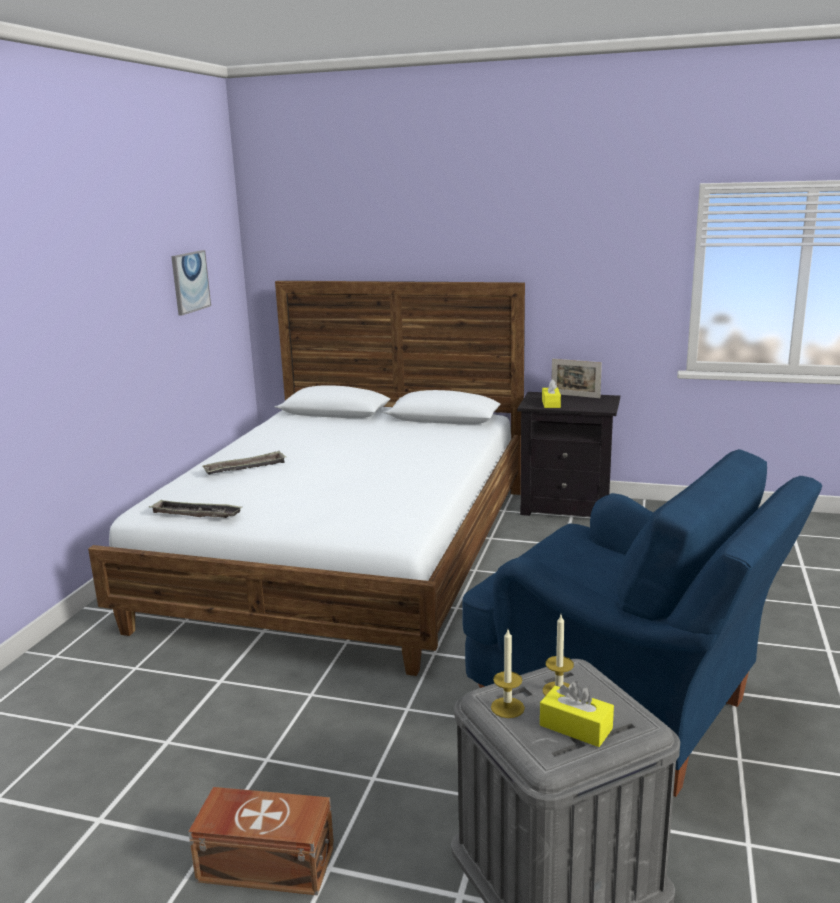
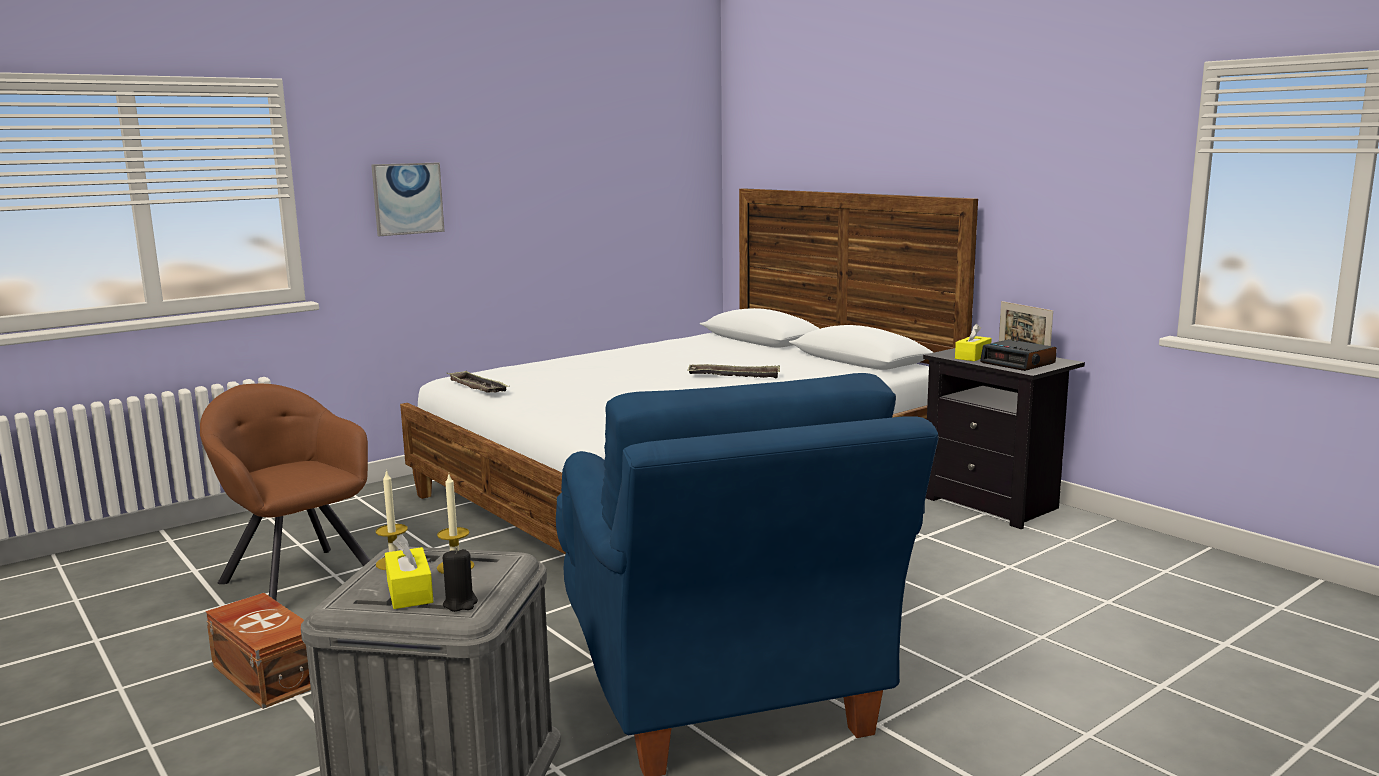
camera: 35 degrees right, 5 degrees down
picture [171,250,211,316] -> picture moved to [371,163,445,236]
tray [202,451,286,475] -> tray moved to [688,364,780,378]
none -> brown armchair [200,384,370,600]
none -> black candle [443,548,478,612]
none -> alarm clock [980,339,1057,371]

